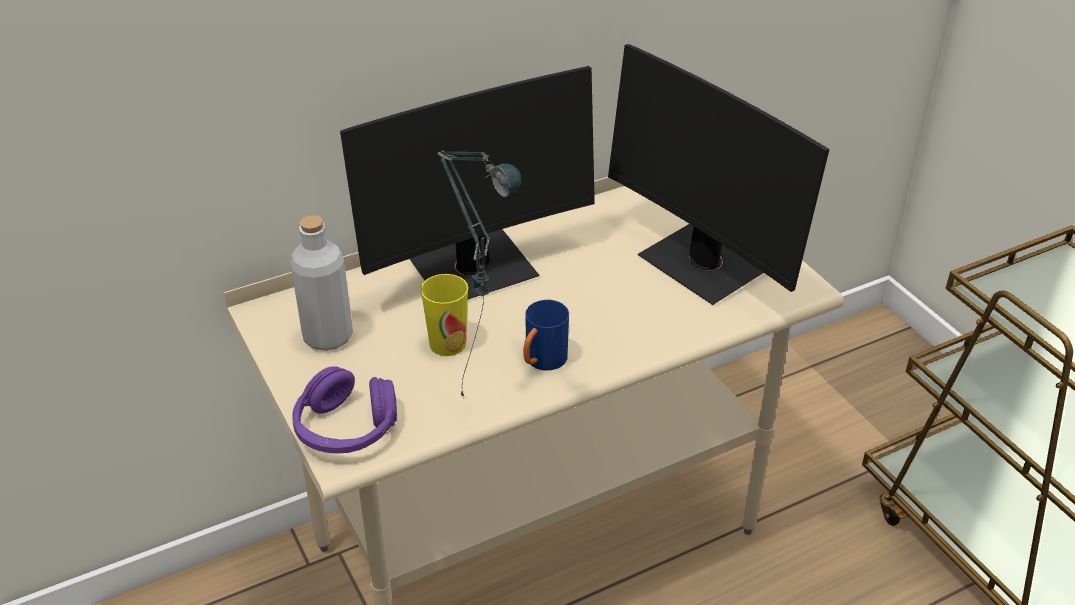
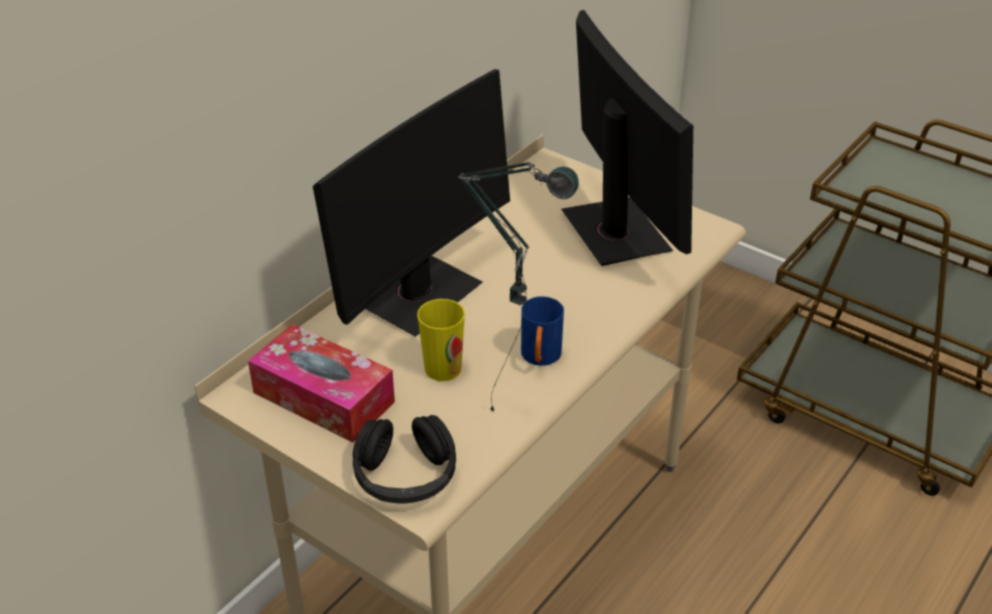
camera: 25 degrees left, 0 degrees up
grey bottle [290,215,353,351] -> tissue box [248,324,395,442]
purple headphones [293,366,397,454] -> black headphones [353,415,456,503]
monitor [608,44,829,305] -> monitor turned 135 degrees counterclockwise [561,10,693,266]

